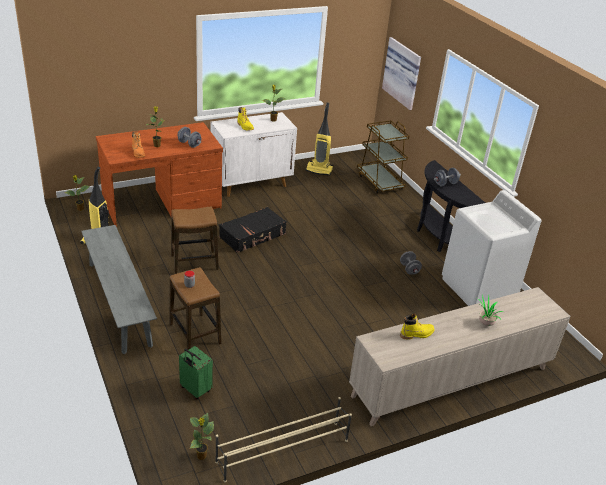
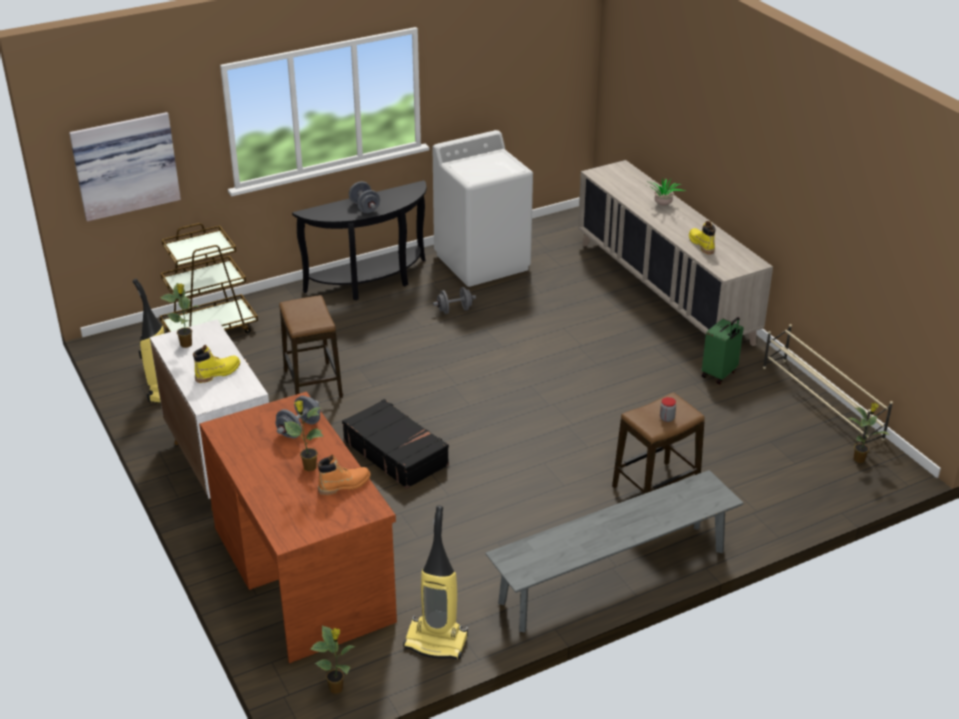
camera: 90 degrees left, 0 degrees up
stool [171,207,219,274] -> stool moved to [279,295,343,398]
green suitcase [179,346,213,400] -> green suitcase moved to [702,317,744,384]

